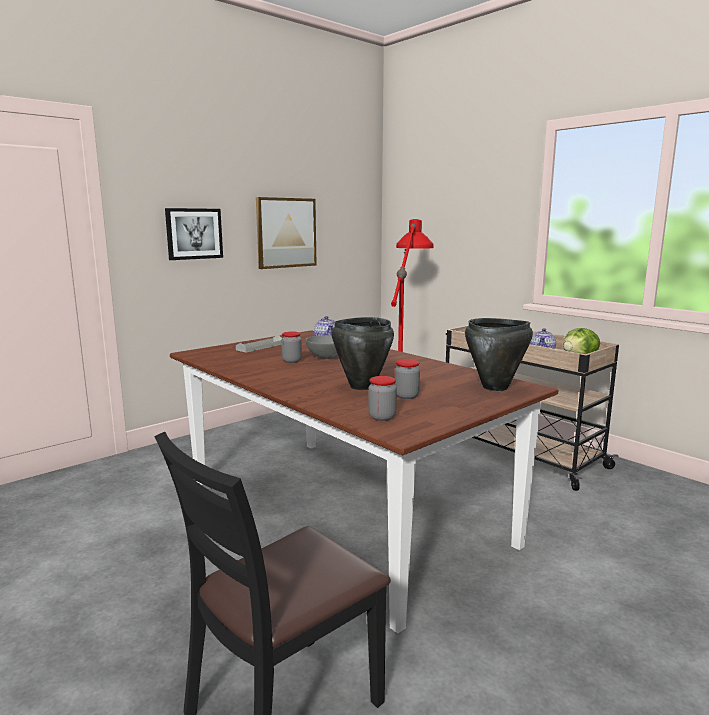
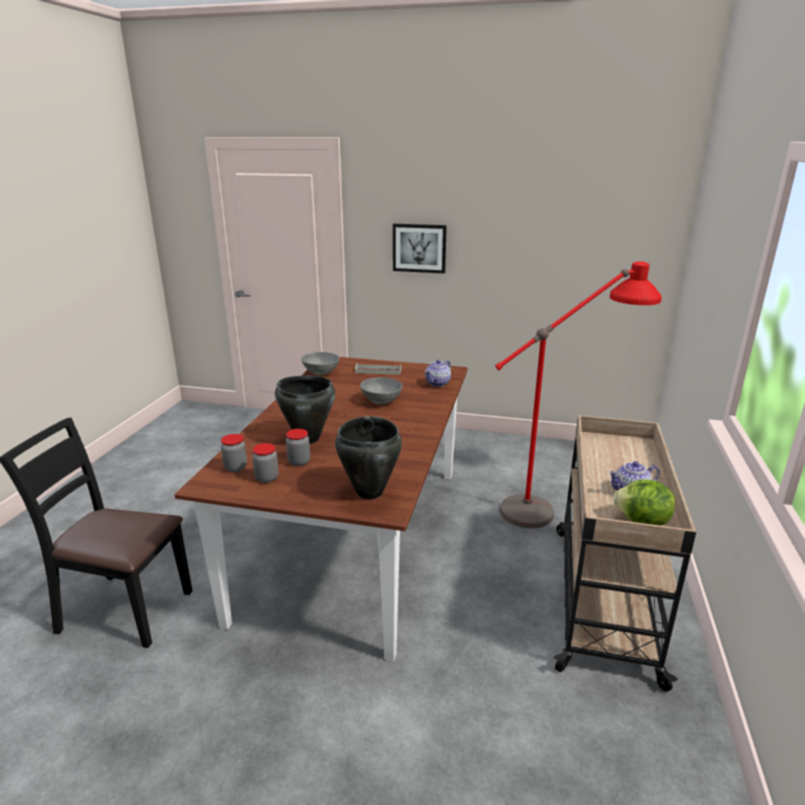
camera: 55 degrees right, 10 degrees up
picture [256,197,316,269] -> none
jar [281,332,302,363] -> jar moved to [252,443,279,483]
none -> grey bowl [301,352,339,375]

